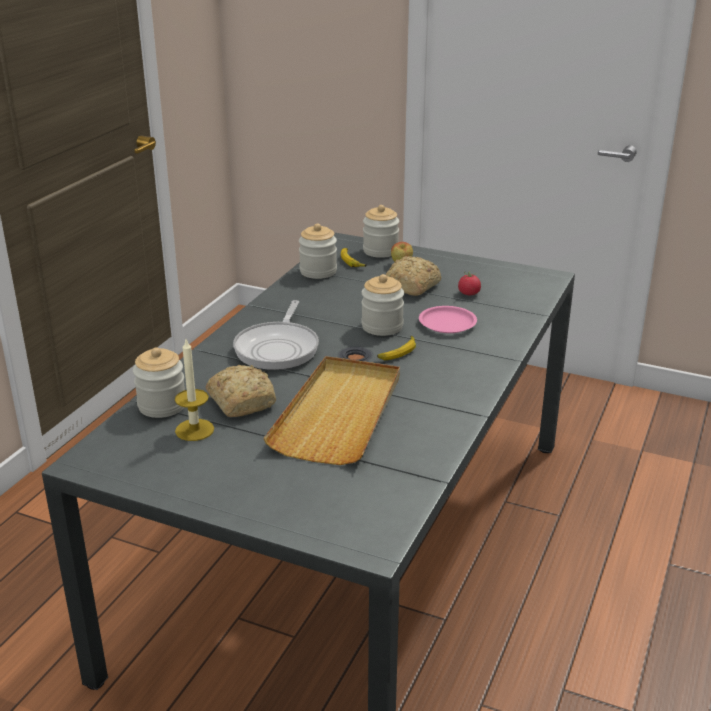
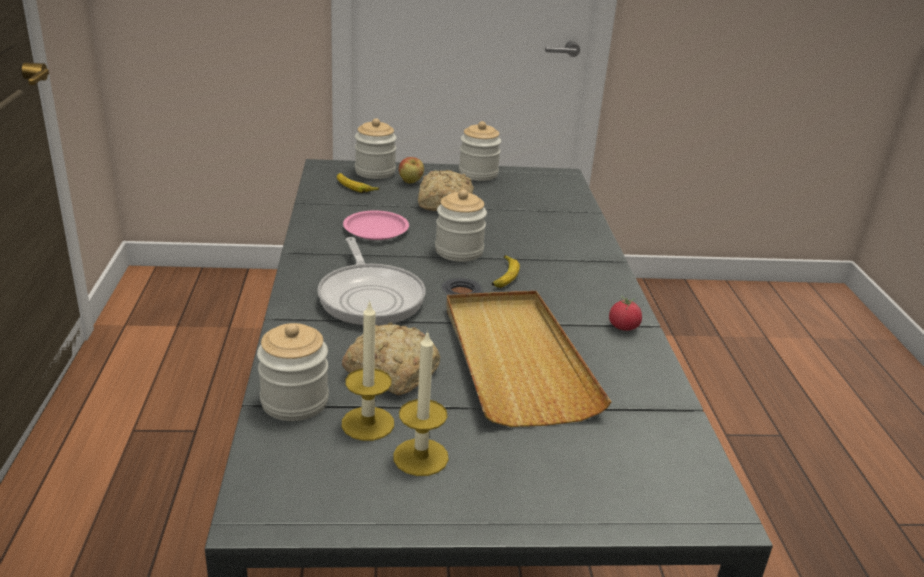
camera: 30 degrees left, 0 degrees up
jar [299,224,337,279] -> jar moved to [459,121,501,181]
pink plate [419,306,477,333] -> pink plate moved to [343,210,409,240]
tomato [458,271,481,295] -> tomato moved to [609,295,642,331]
none -> candle [393,330,449,476]

